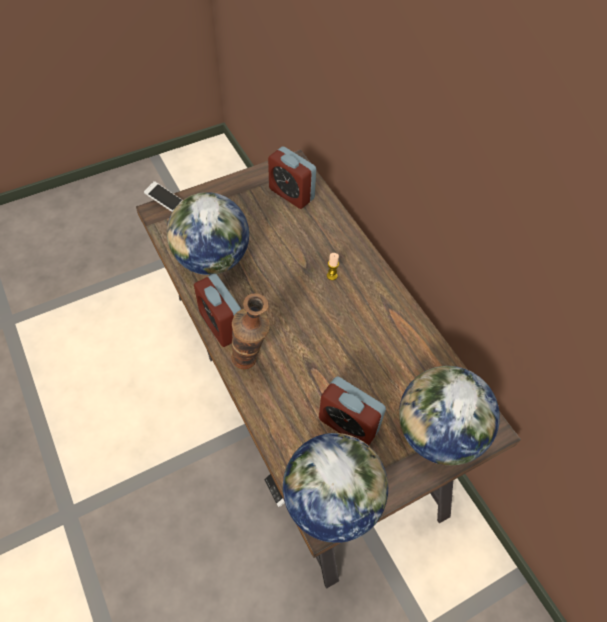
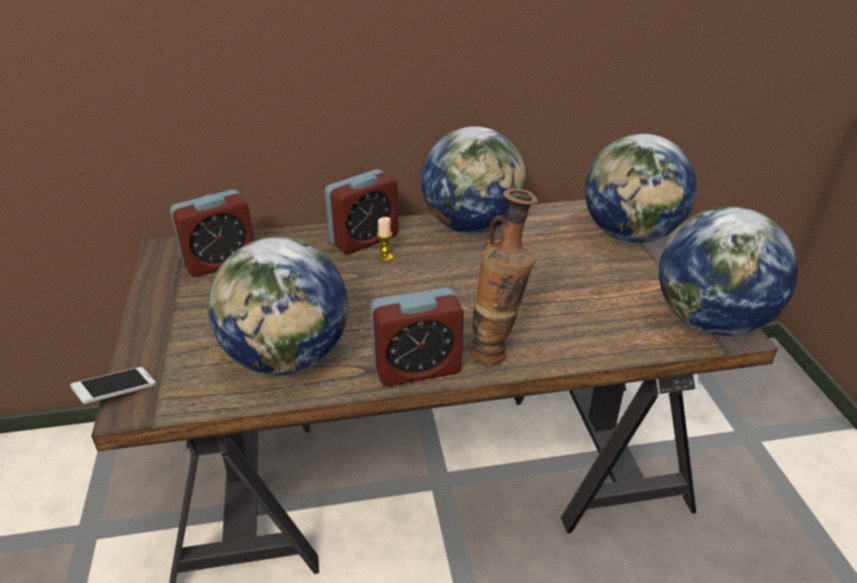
camera: 70 degrees left, 20 degrees down
alarm clock [319,376,386,445] -> alarm clock moved to [325,169,398,254]
none -> globe [421,126,526,234]

